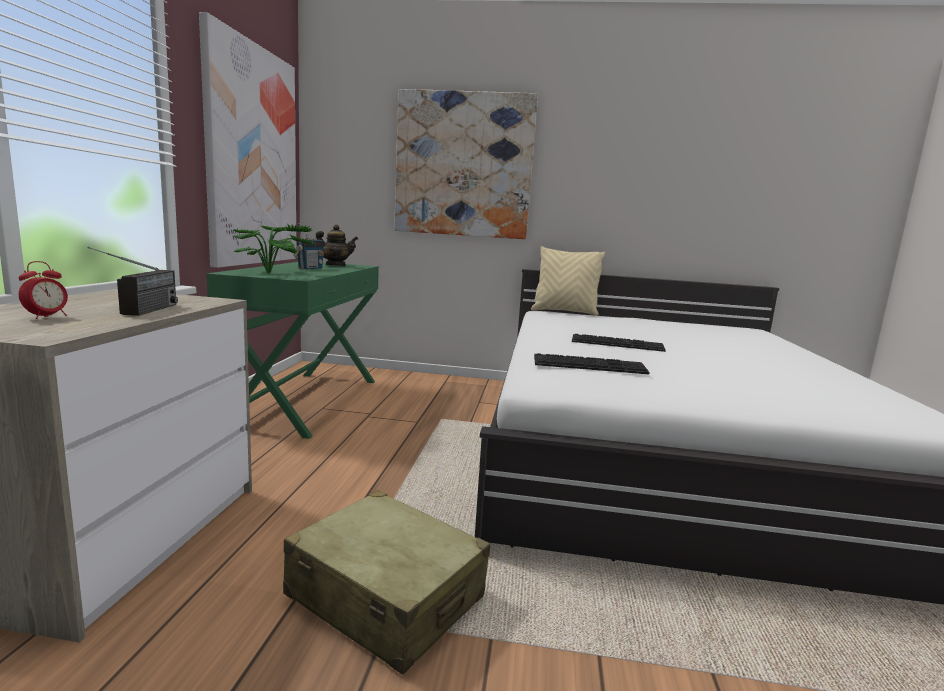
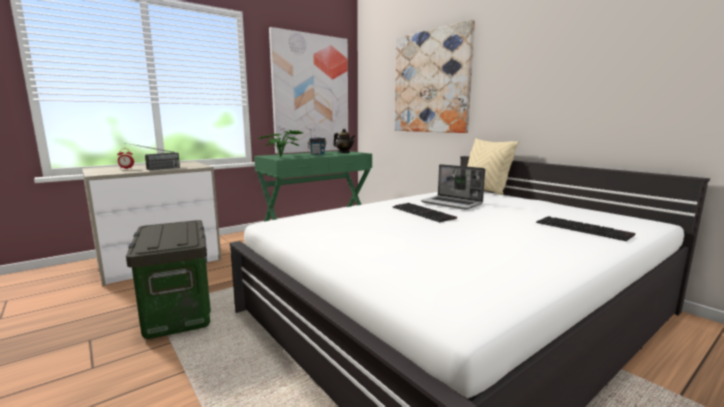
camera: 45 degrees right, 0 degrees up
beige suitcase [283,490,490,675] -> storage box [126,220,211,339]
keyboard [534,353,650,374] -> keyboard moved to [536,216,635,241]
none -> laptop [421,164,485,210]

